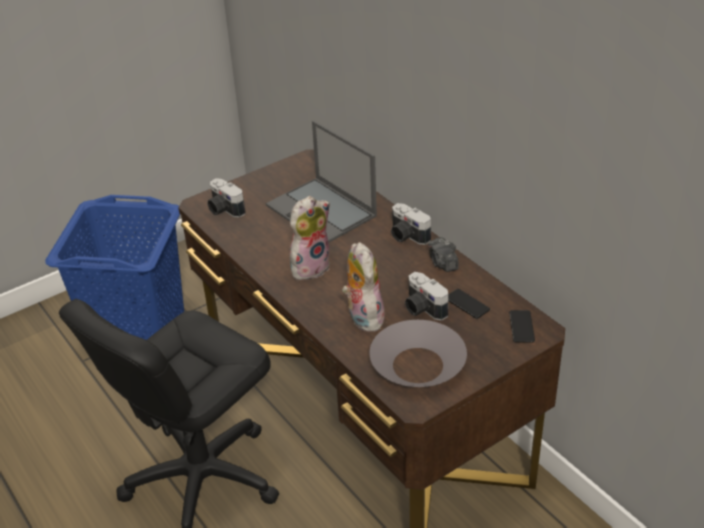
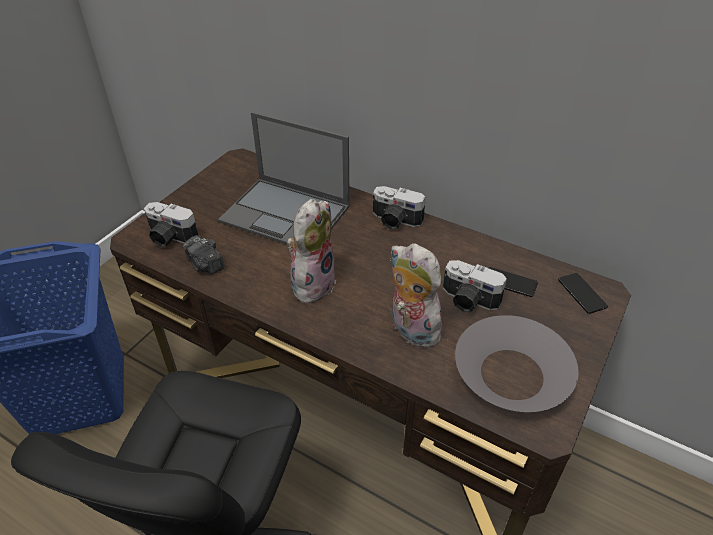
camera: 25 degrees left, 5 degrees up
camera [428,237,459,272] -> camera moved to [182,235,225,274]

